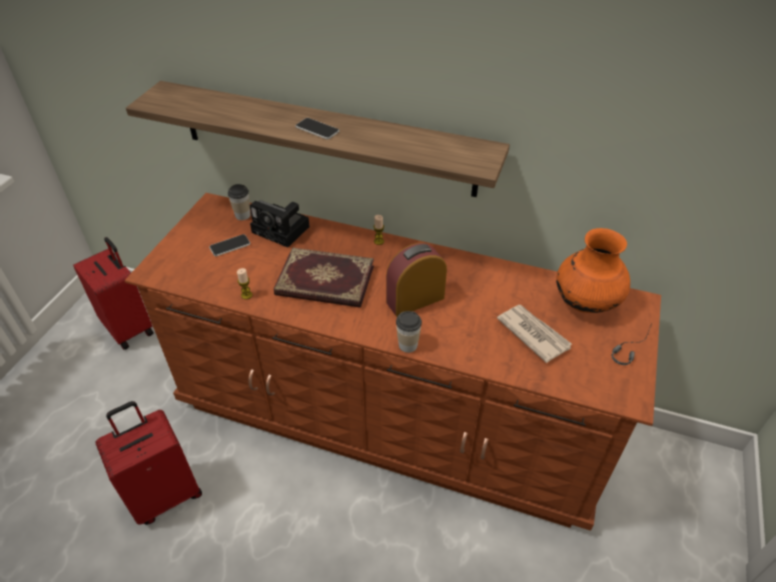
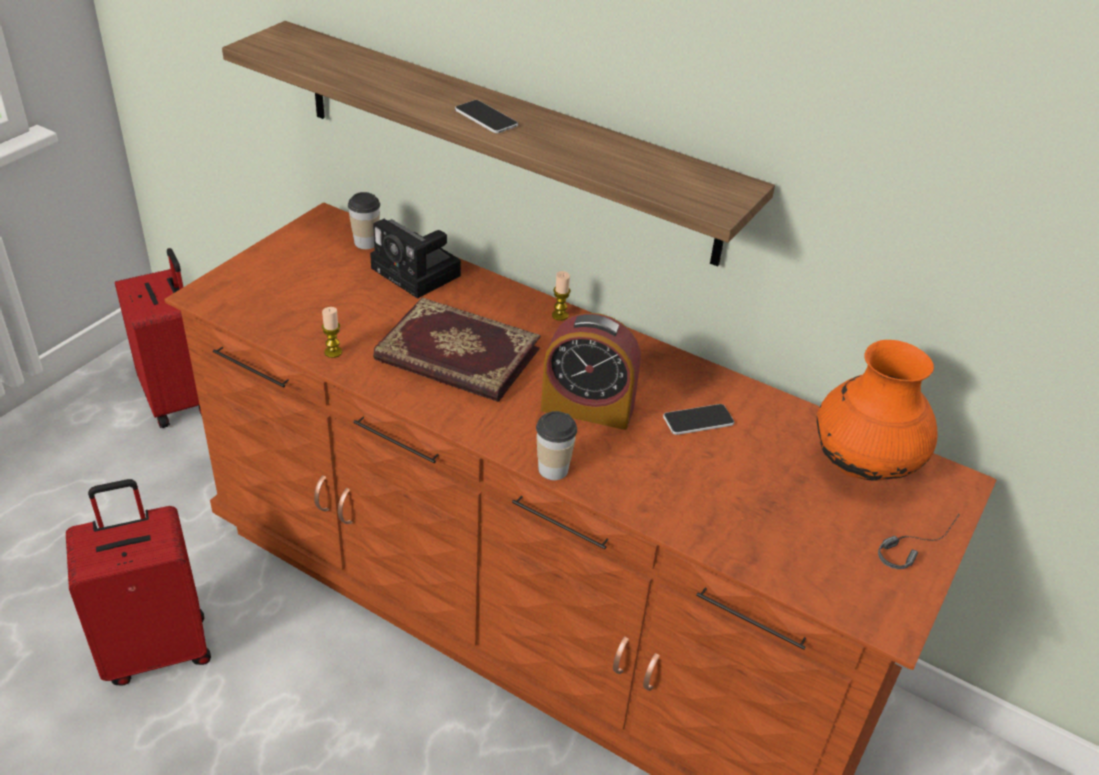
camera: 10 degrees right, 5 degrees down
phone [209,234,250,256] -> phone moved to [663,404,734,435]
alarm clock [386,243,447,317] -> alarm clock turned 150 degrees counterclockwise [541,313,641,430]
newspaper [497,305,572,363] -> none

